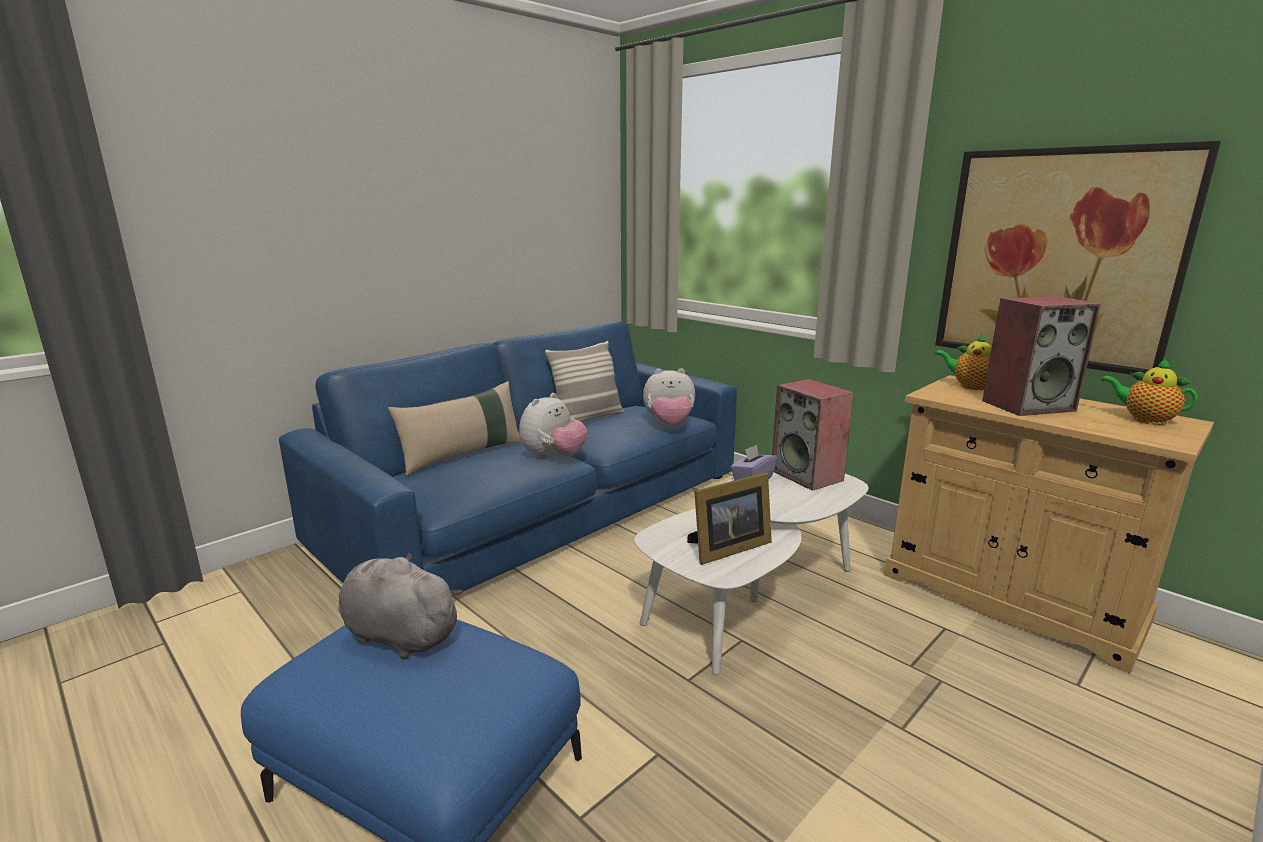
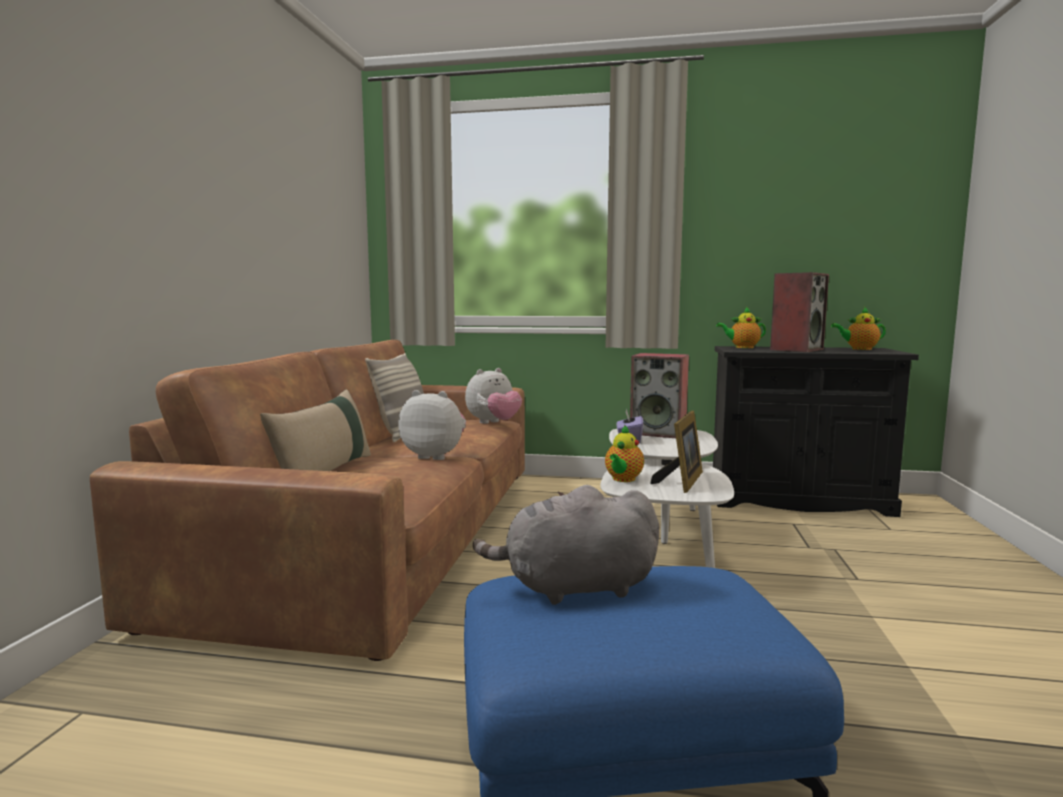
camera: 35 degrees left, 10 degrees down
blue sofa [279,321,737,596] -> brown sofa [90,340,525,661]
plush toy [519,393,587,459] -> plush toy turned 75 degrees counterclockwise [398,390,466,460]
beige cabinet [884,375,1214,674] -> black cabinet [713,346,919,517]
picture [935,141,1221,375] -> none
none -> teapot [605,425,644,482]

